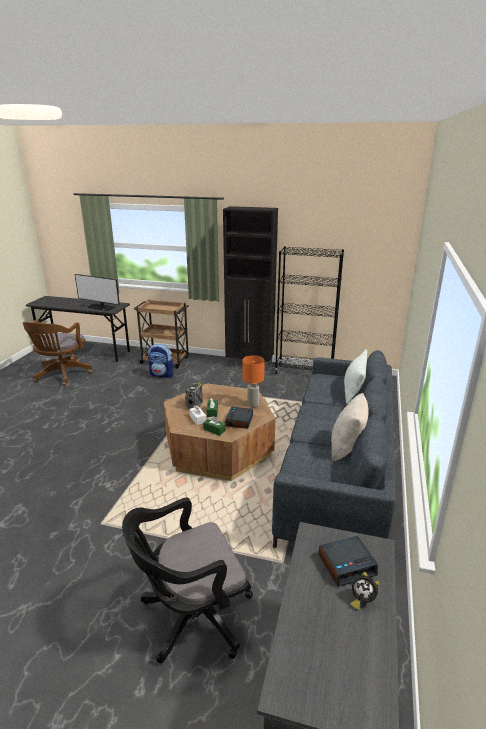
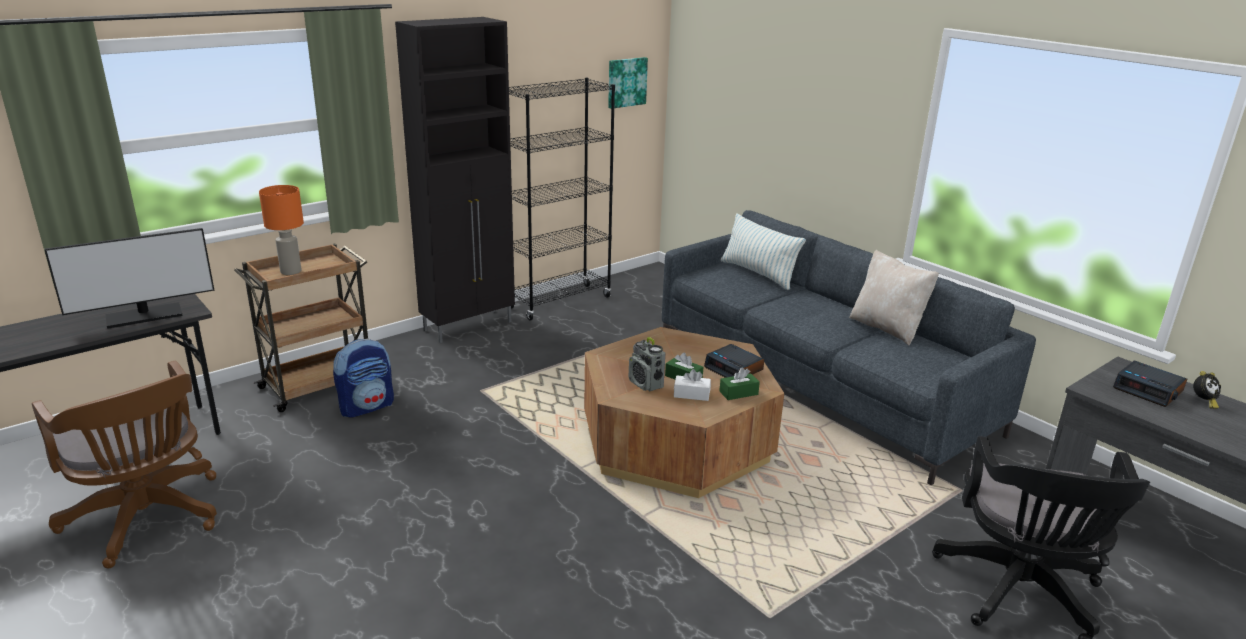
camera: 55 degrees left, 0 degrees up
orange table lamp [242,355,265,407] -> orange table lamp moved to [259,185,304,275]
alarm clock [318,536,378,587] -> alarm clock turned 120 degrees clockwise [1113,360,1187,407]
none -> picture [608,57,648,108]

